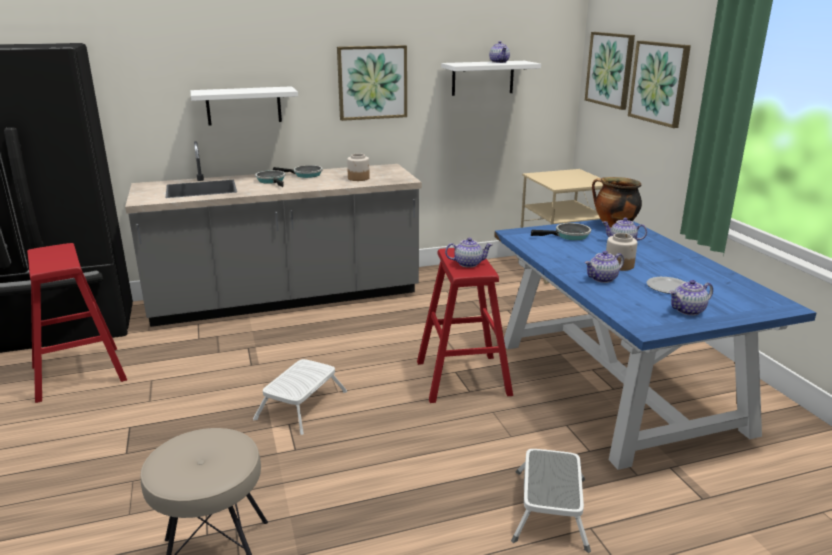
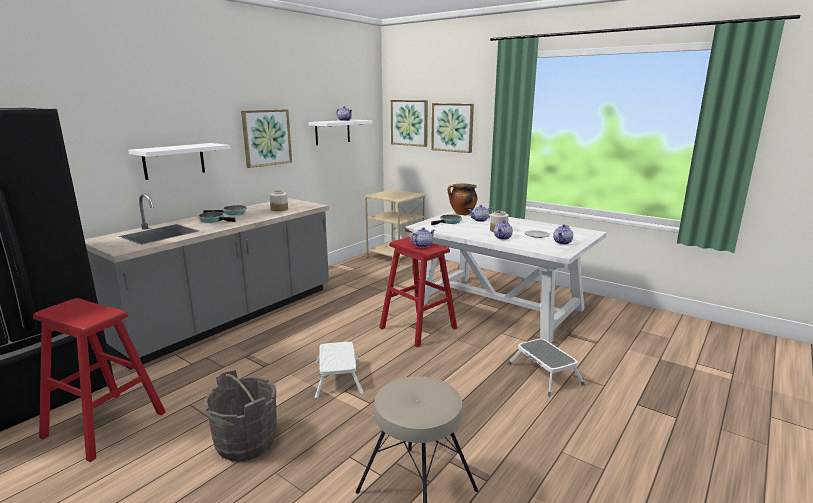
camera: 35 degrees left, 5 degrees down
blue dining table [494,219,817,470] -> white dining table [405,210,607,343]
none -> grey bucket [204,370,277,461]

